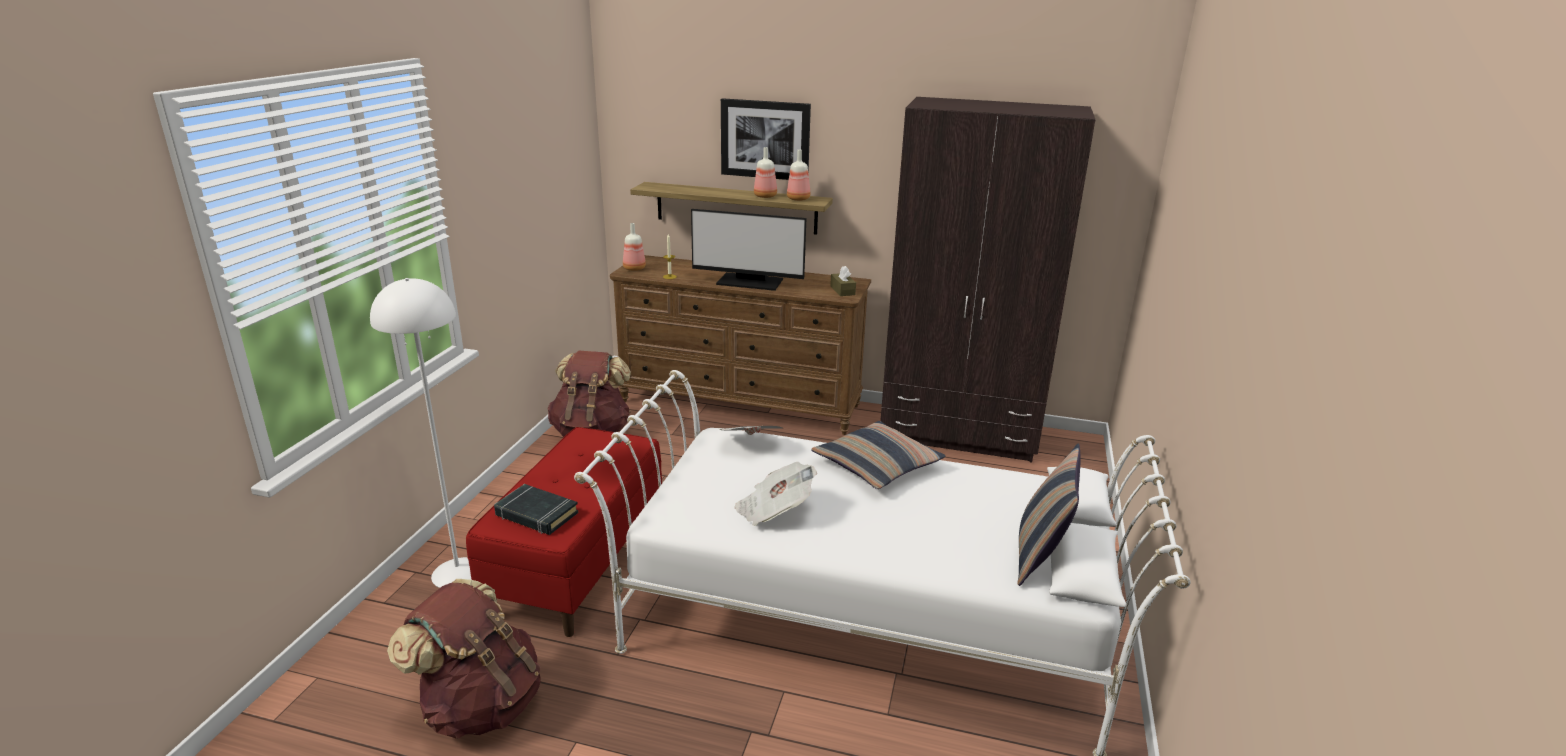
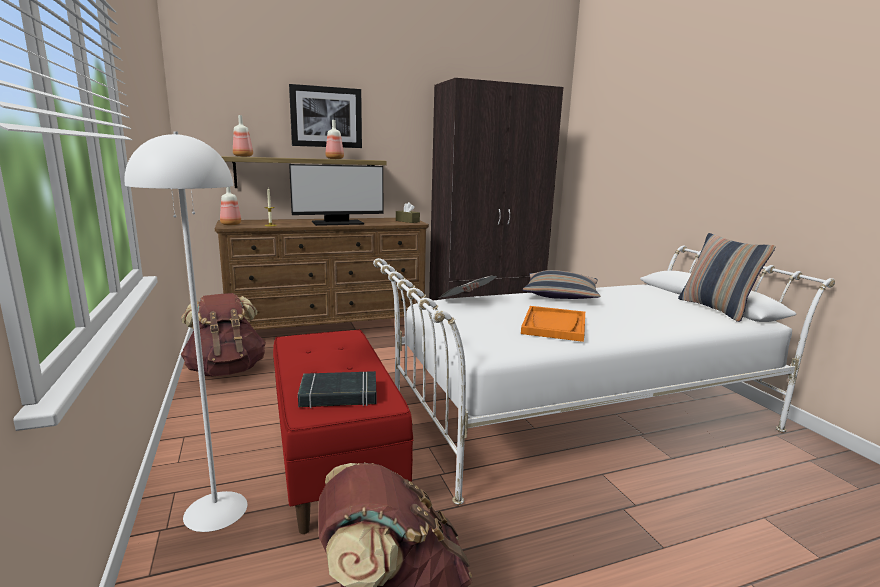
camera: 35 degrees left, 10 degrees down
newspaper [734,462,817,526] -> orange tray [521,306,585,342]
bottle [787,150,810,201] -> bottle moved to [233,115,253,157]

